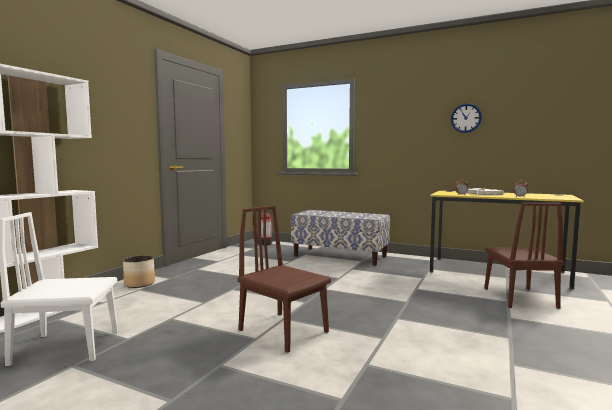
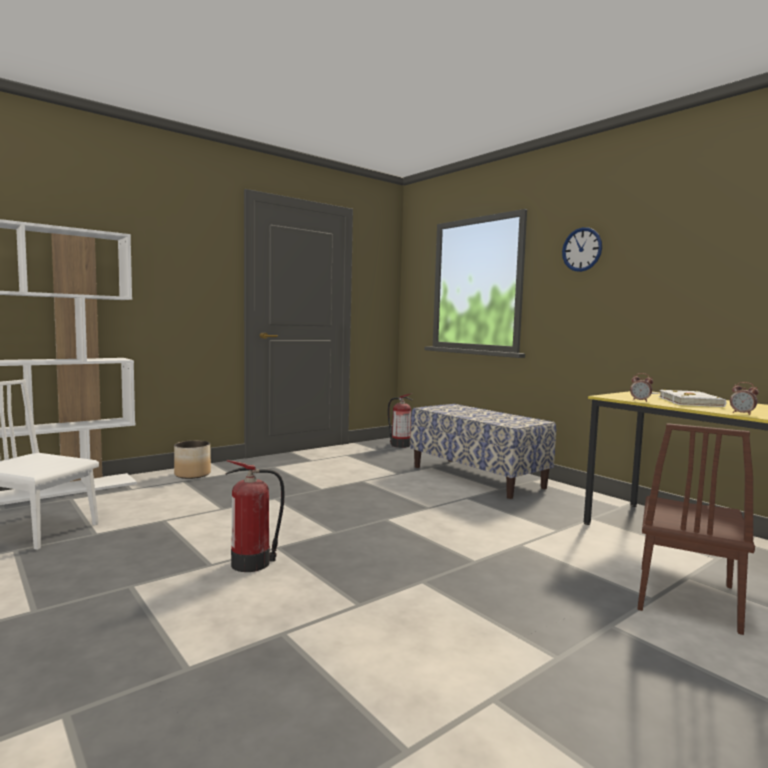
camera: 25 degrees right, 0 degrees up
brown chair [237,205,331,353] -> fire extinguisher [225,460,285,572]
wall clock [451,103,482,133] -> wall clock moved to [562,227,602,272]

